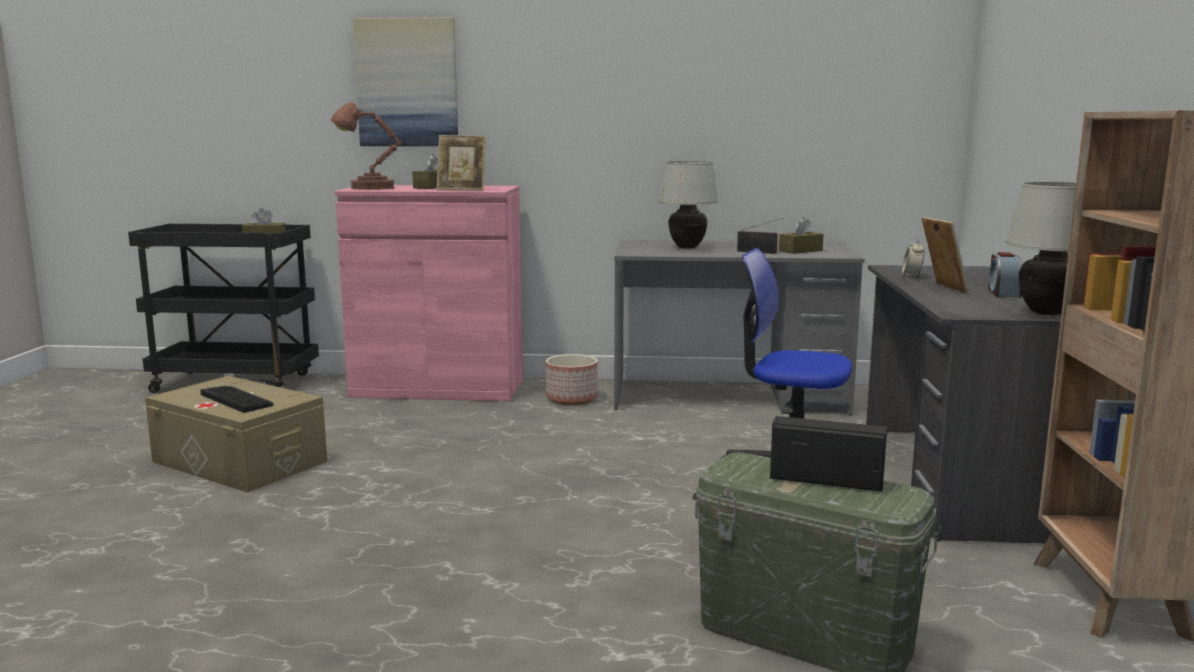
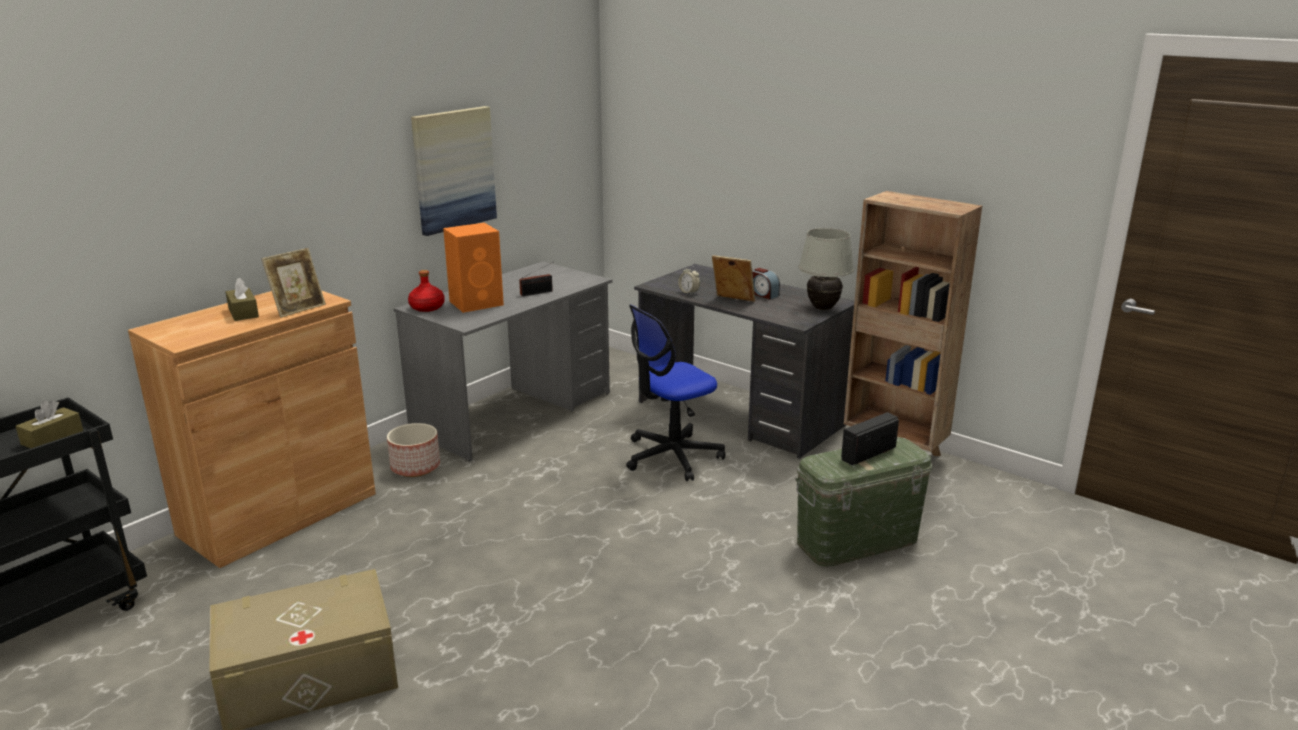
camera: 55 degrees left, 10 degrees up
keyboard [200,386,274,413] -> none
brown table lamp [331,102,401,190] -> none
pink cabinet [335,185,523,401] -> brown cabinet [128,290,376,568]
picture [353,17,458,146] -> picture moved to [411,106,497,236]
white table lamp [658,161,719,248] -> orange speaker [443,223,504,313]
brown tissue box [779,217,823,254] -> none
none -> red bottle [408,270,445,312]

